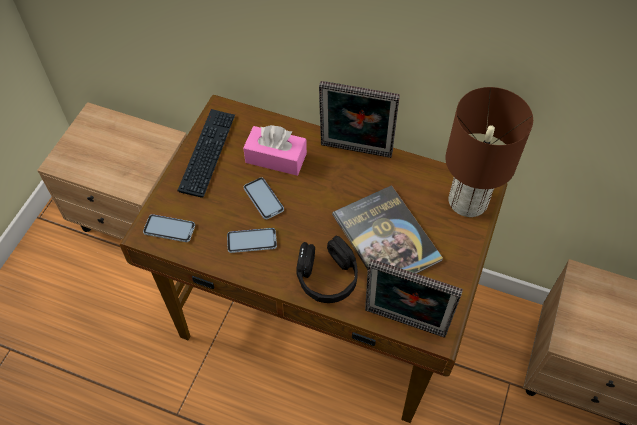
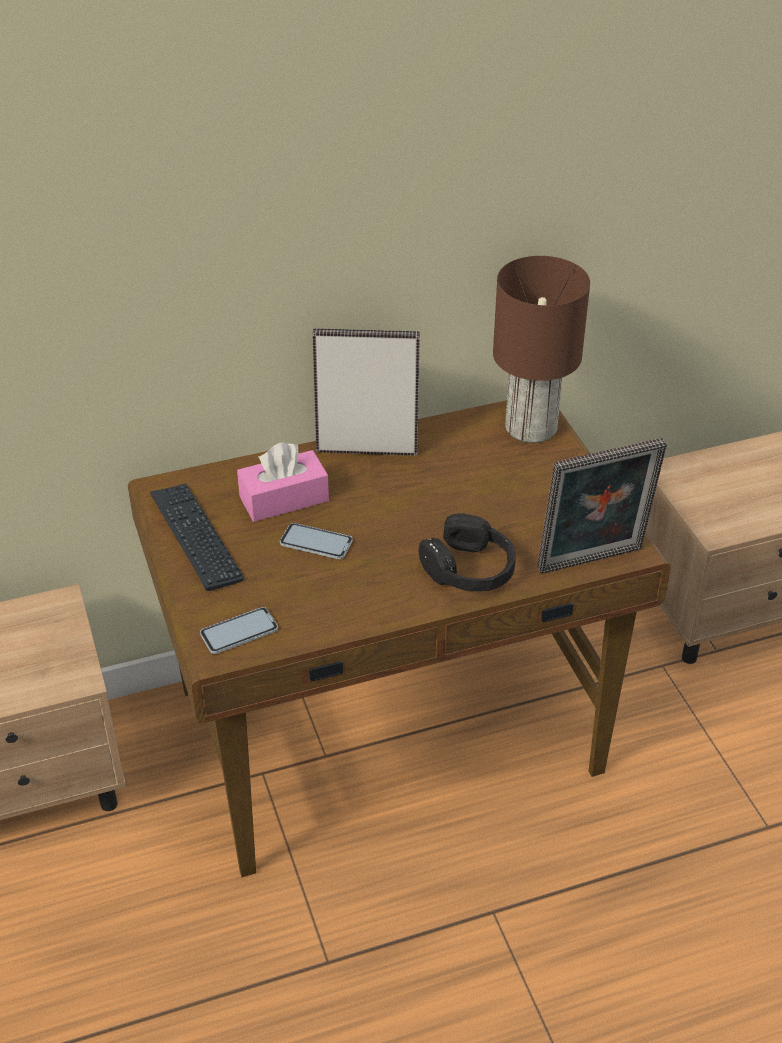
camera: 40 degrees left, 15 degrees down
phone [227,228,277,253] -> none
picture frame [319,81,400,158] -> picture frame turned 150 degrees counterclockwise [313,328,420,456]
book [332,185,443,274] -> none

